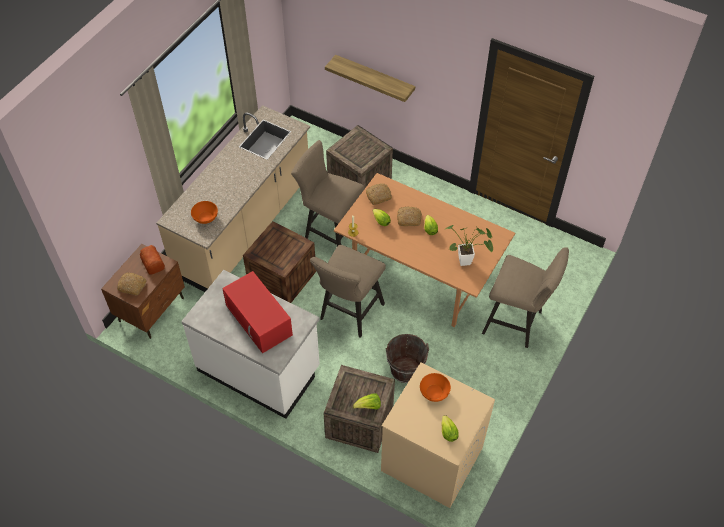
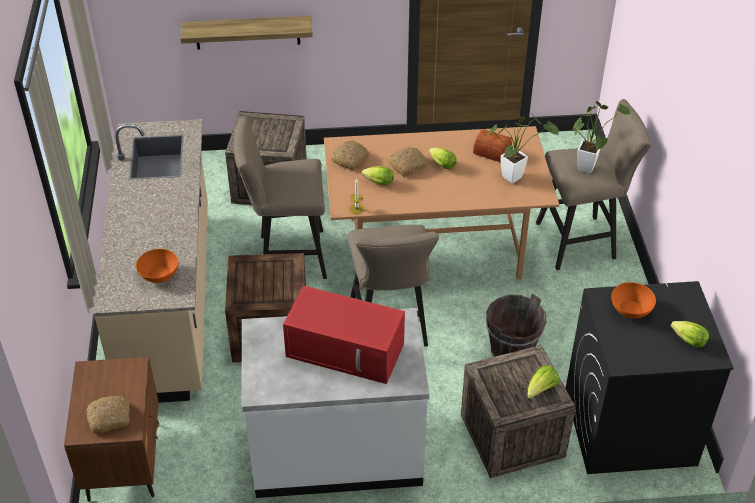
camera: 35 degrees left, 10 degrees down
bread [140,245,165,275] -> bread moved to [473,129,512,162]
beige washing machine [381,363,495,508] -> black washing machine [566,281,734,474]
none -> potted plant [573,101,631,174]

